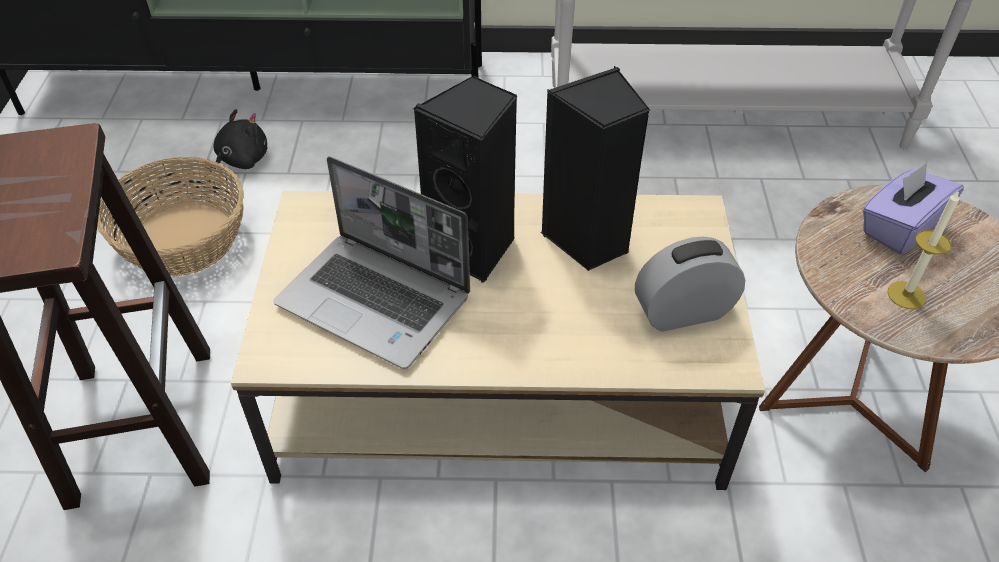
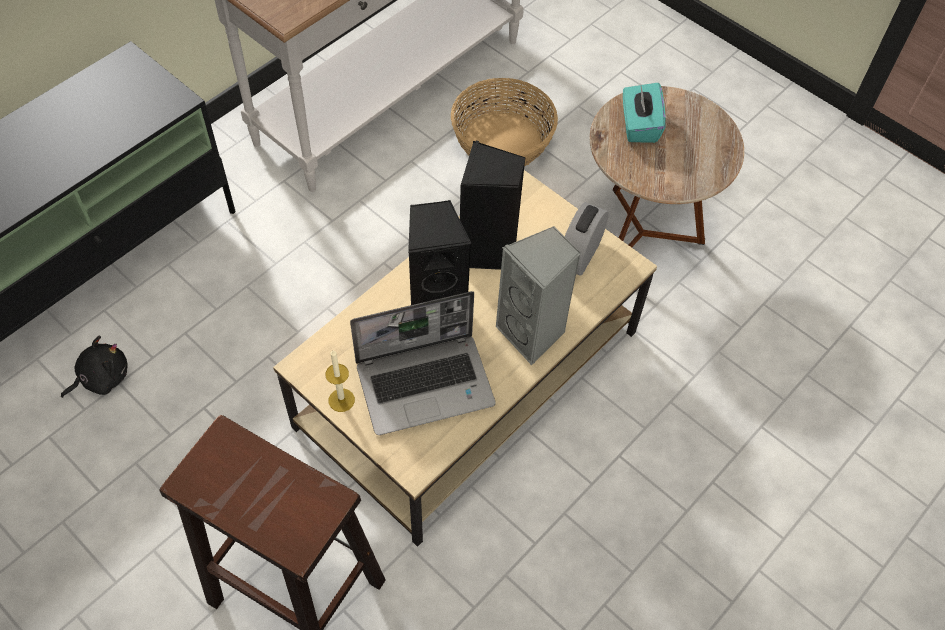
camera: 50 degrees left, 10 degrees up
basket [97,157,244,276] -> basket moved to [451,78,558,167]
black plush toy [203,109,267,177] -> black plush toy turned 60 degrees clockwise [61,336,128,398]
purple tissue box [863,162,964,255] -> turquoise tissue box [623,83,666,143]
candle [887,190,959,309] -> candle moved to [325,350,355,412]
none -> grey speaker [495,226,581,365]

